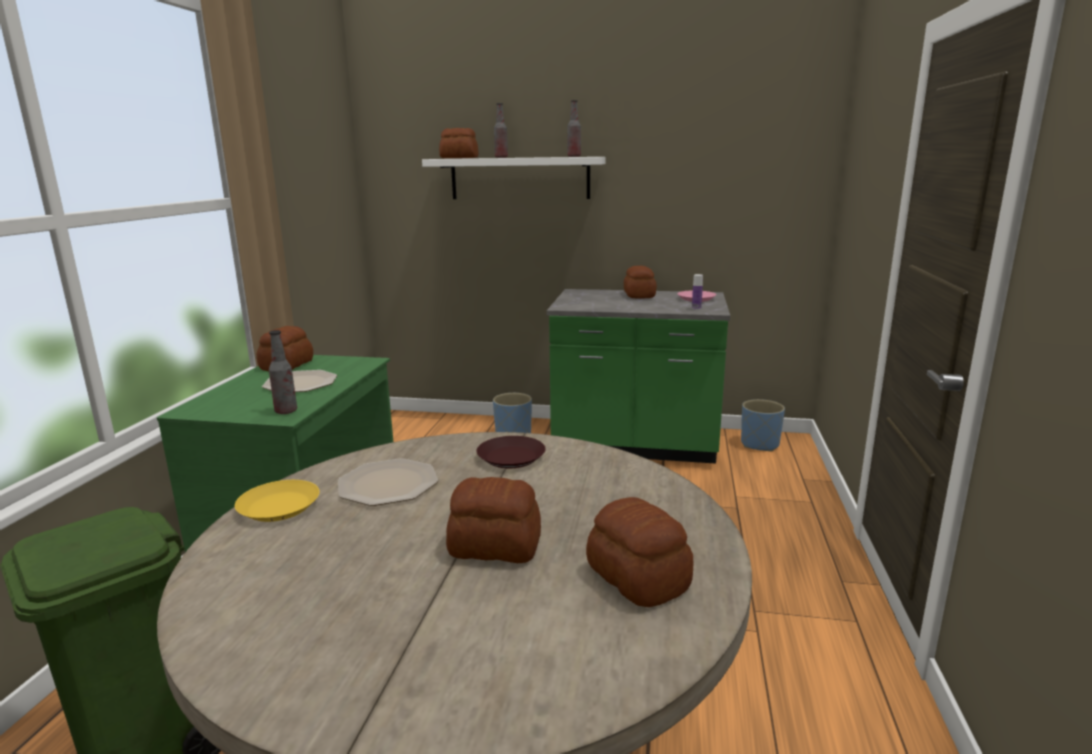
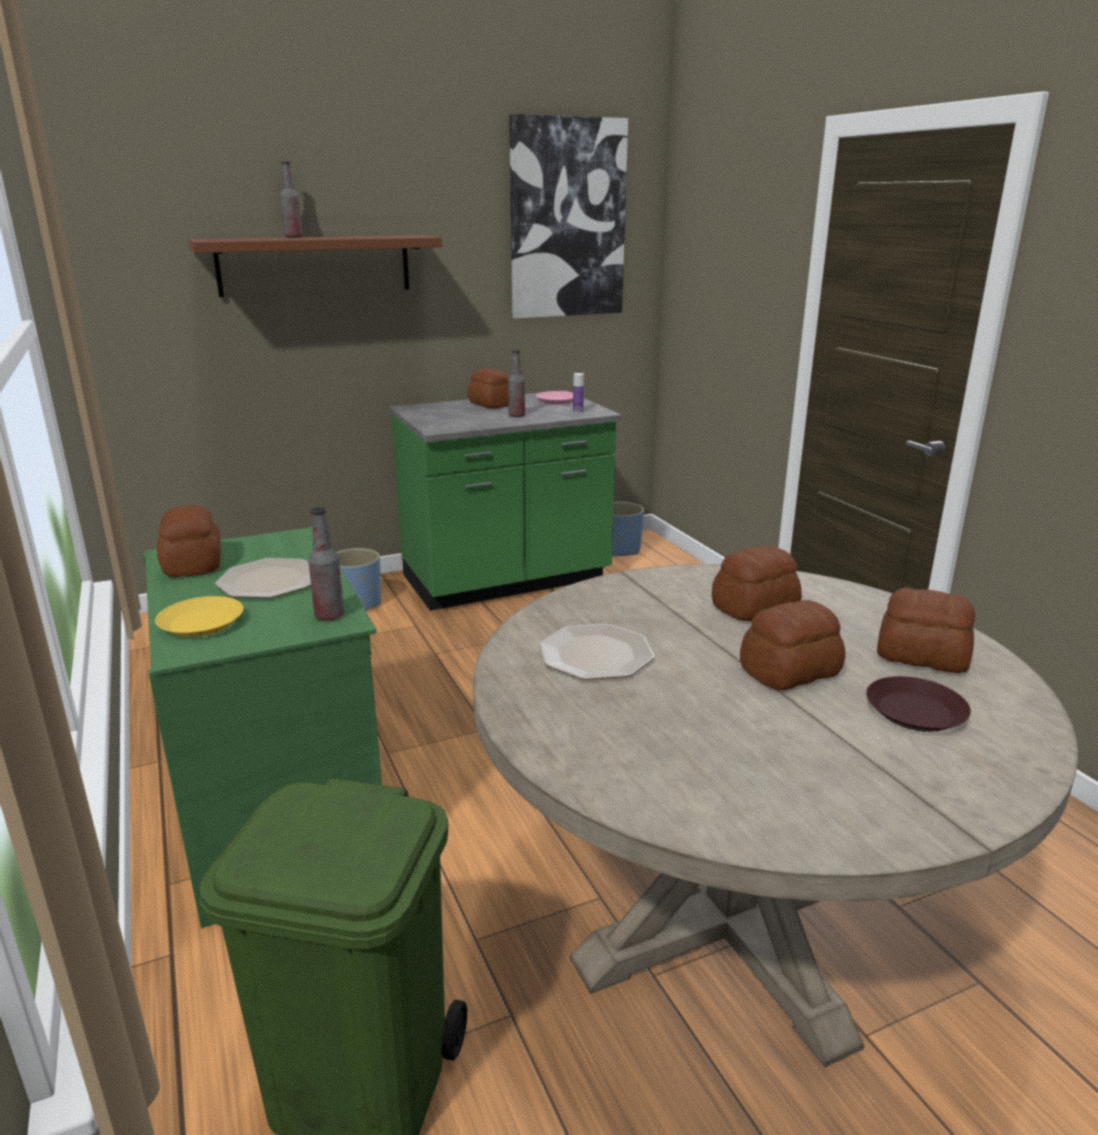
camera: 35 degrees left, 5 degrees up
yellow plate [235,480,320,522] -> yellow plate moved to [155,596,243,637]
white shelf [422,157,606,199] -> brown shelf [189,235,442,297]
bread [439,128,479,158] -> bread moved to [712,546,802,621]
brown plate [477,436,546,468] -> brown plate moved to [866,676,971,732]
bottle [567,100,581,157] -> bottle moved to [508,350,525,417]
none -> picture [509,114,628,319]

